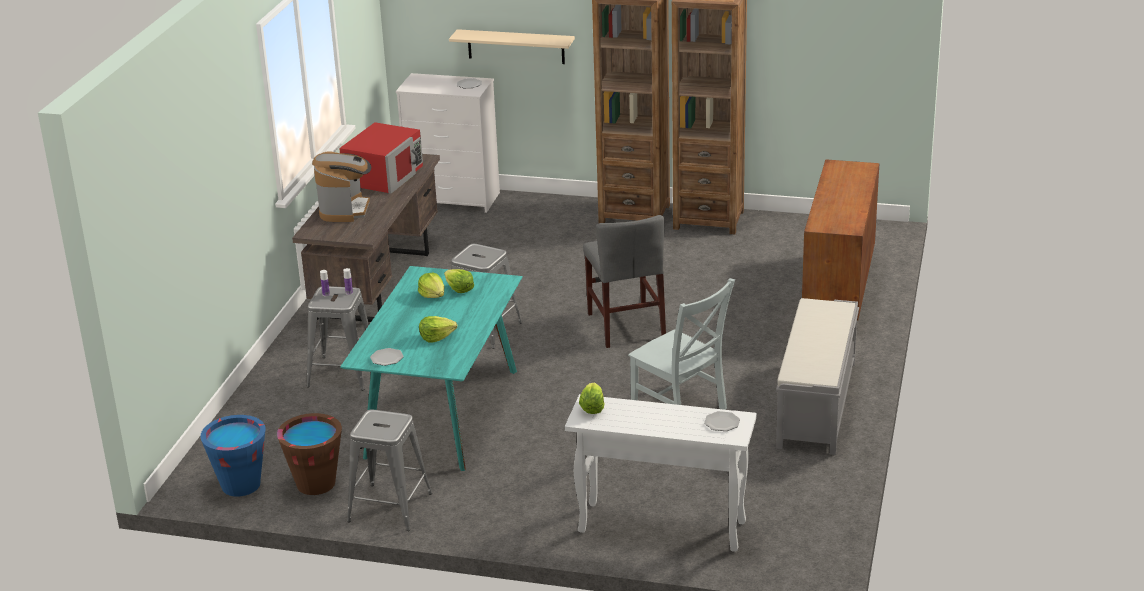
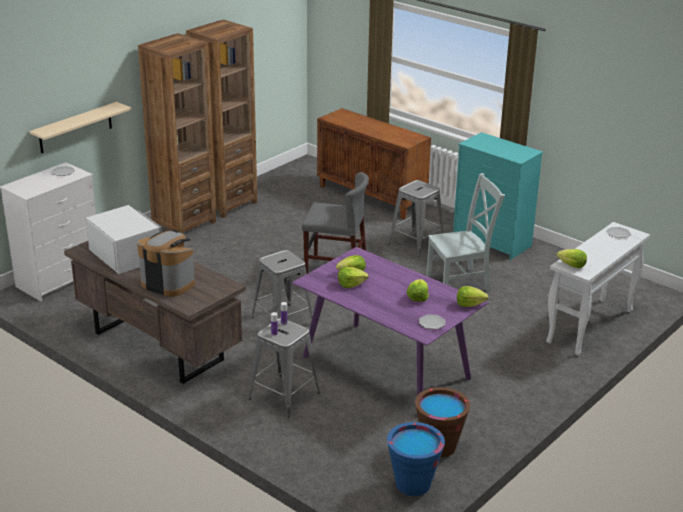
camera: 65 degrees left, 0 degrees up
red microwave [339,122,423,194] -> white microwave [86,205,162,274]
turquoise dining table [340,266,523,471] -> purple dining table [292,247,489,395]
grey stool [347,410,432,531] -> grey stool moved to [388,180,443,257]
grey bench [776,298,859,455] -> turquoise dresser [453,132,543,260]
none -> lettuce [457,286,488,307]

